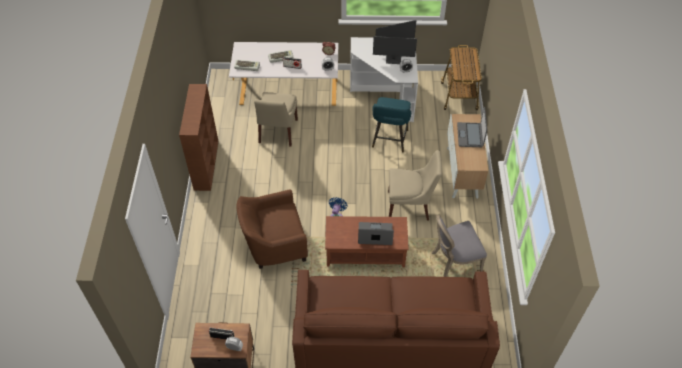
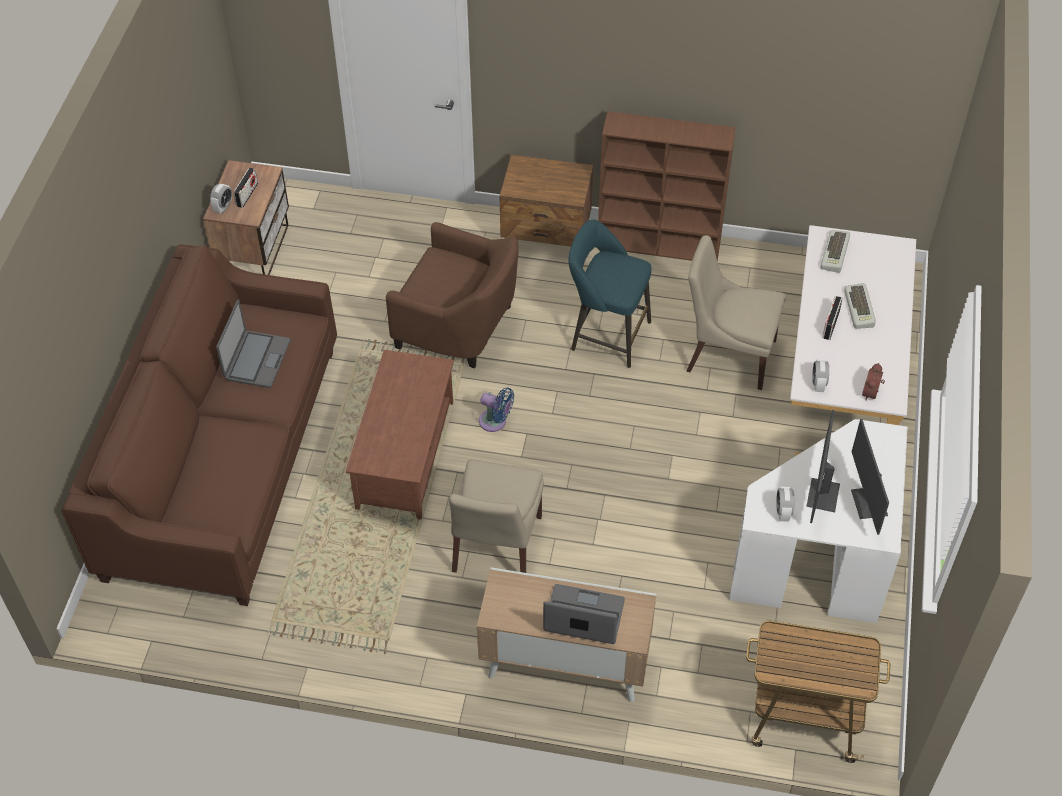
camera: 100 degrees right, 0 degrees up
brown armchair [237,190,308,269] -> brown armchair turned 120 degrees clockwise [386,222,519,368]
laptop [358,222,394,245] -> laptop moved to [216,300,290,388]
turquoise stool [372,97,411,152] -> turquoise stool moved to [568,219,651,368]
grey chair [432,215,487,277] -> none
none -> brown nightstand [499,155,593,247]

